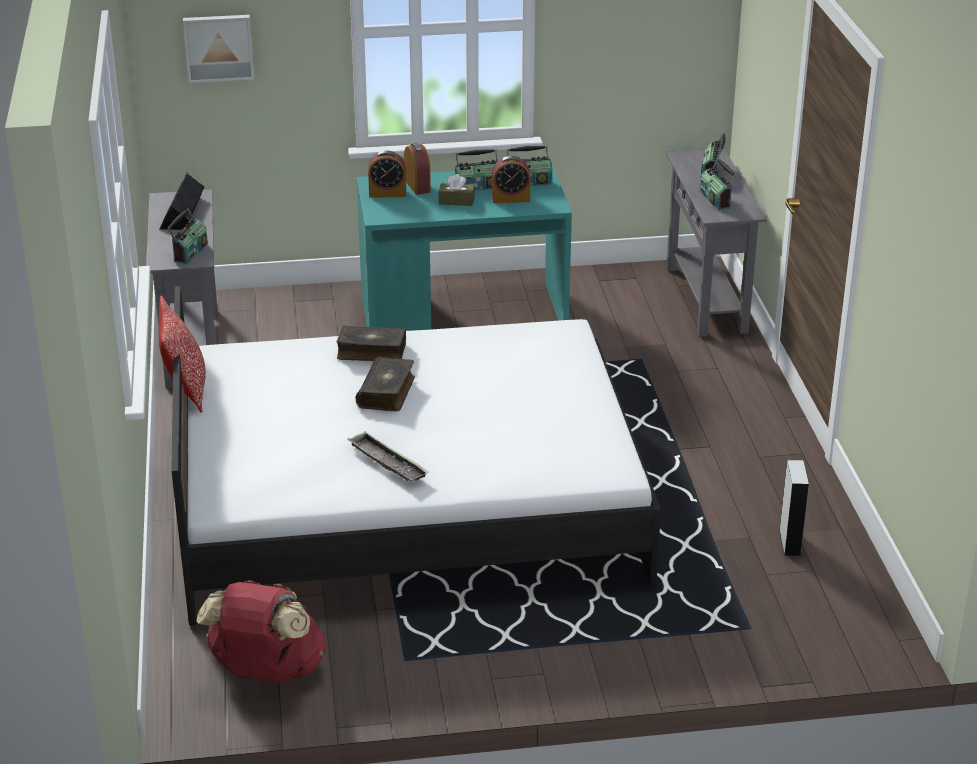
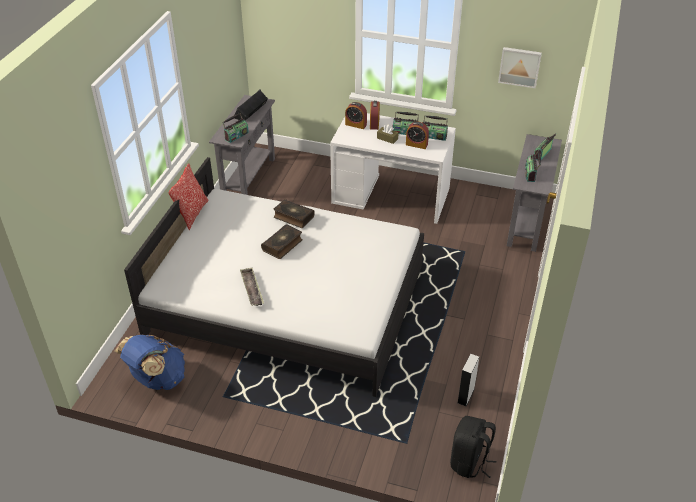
camera: 25 degrees right, 10 degrees up
picture [183,15,254,83] -> picture moved to [498,47,542,88]
red backpack [196,580,326,683] -> blue backpack [115,335,185,390]
turquoise desk [357,165,572,331] -> white desk [330,113,456,224]
none -> black backpack [450,416,497,478]

